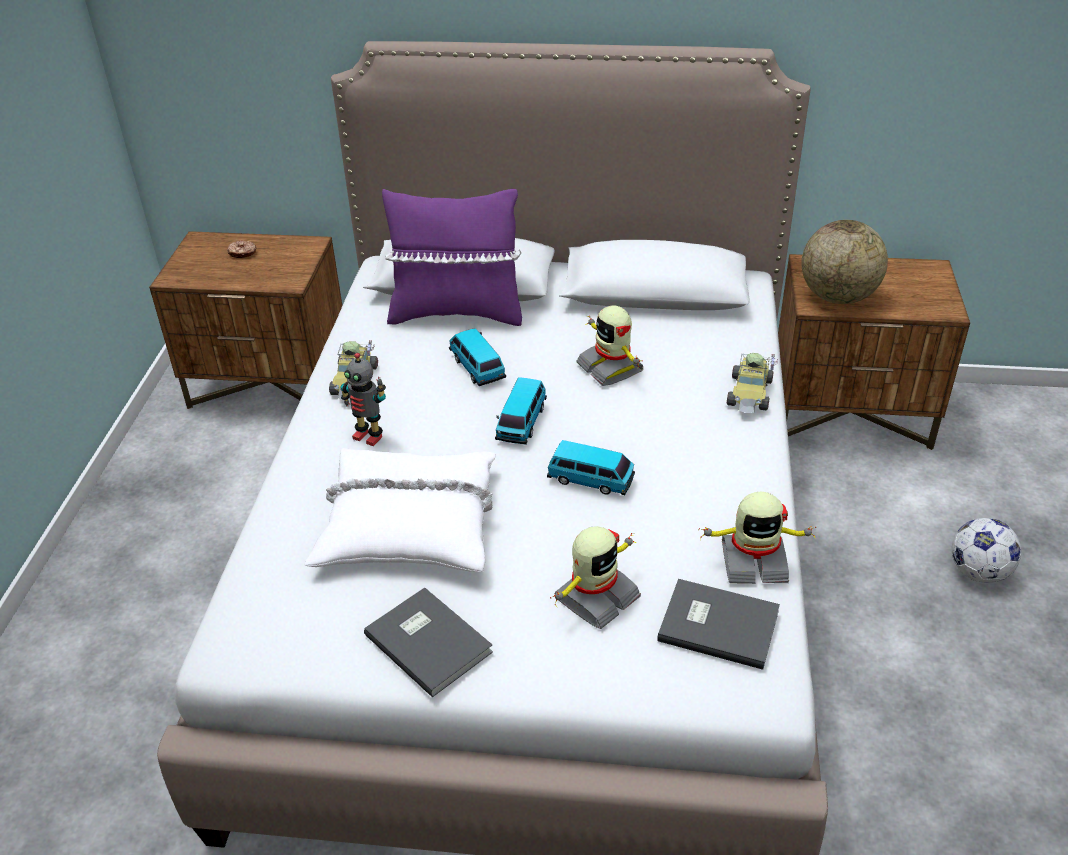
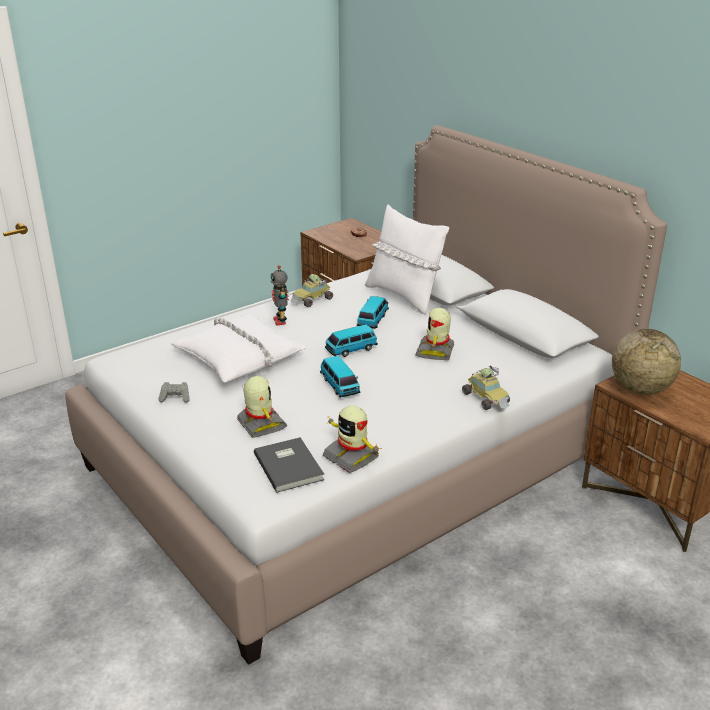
camera: 45 degrees right, 10 degrees down
grey book [364,587,493,697] -> grey game controller [158,382,190,403]
purple pillow [382,189,522,326] -> white pillow [365,204,449,315]
toy robot [550,526,641,629] -> toy robot turned 120 degrees counterclockwise [237,376,287,438]
toy car [726,353,778,413] -> toy car turned 90 degrees counterclockwise [462,365,510,410]
football [952,518,1021,583] -> none

